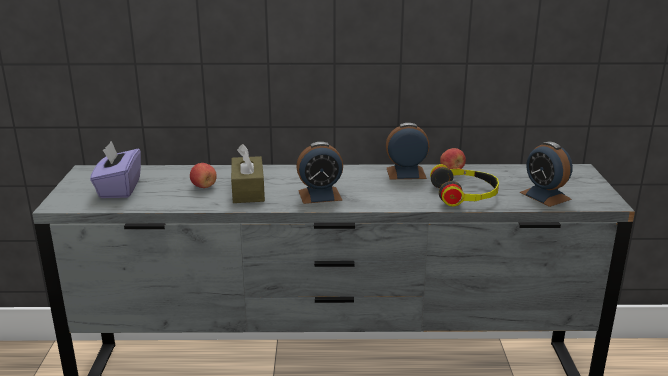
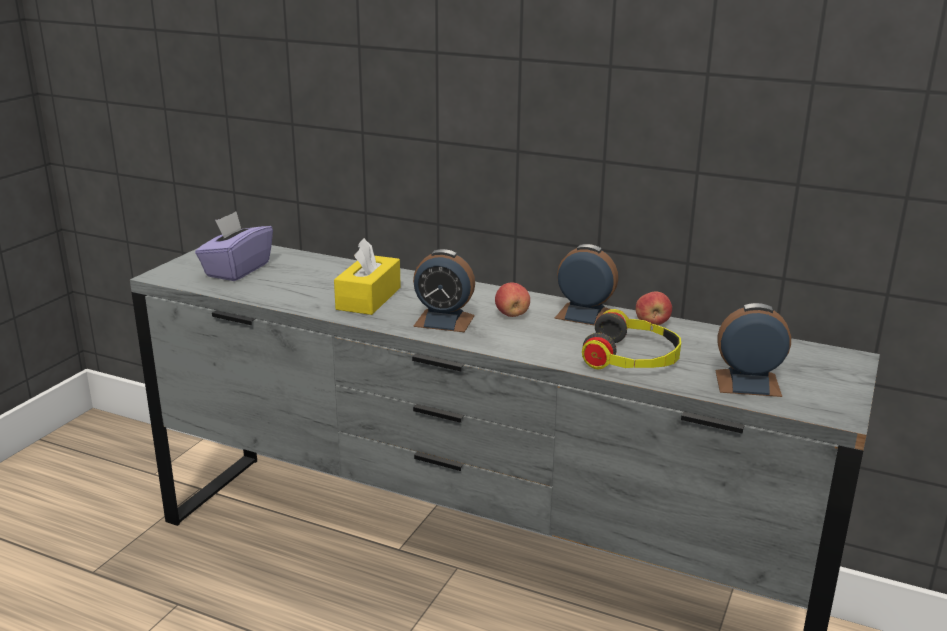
camera: 25 degrees right, 0 degrees up
apple [190,163,217,188] -> apple moved to [495,283,530,317]
brown tissue box [231,144,265,203] -> yellow tissue box [334,238,401,315]
alarm clock [520,142,573,207] -> alarm clock turned 105 degrees clockwise [715,303,791,397]

